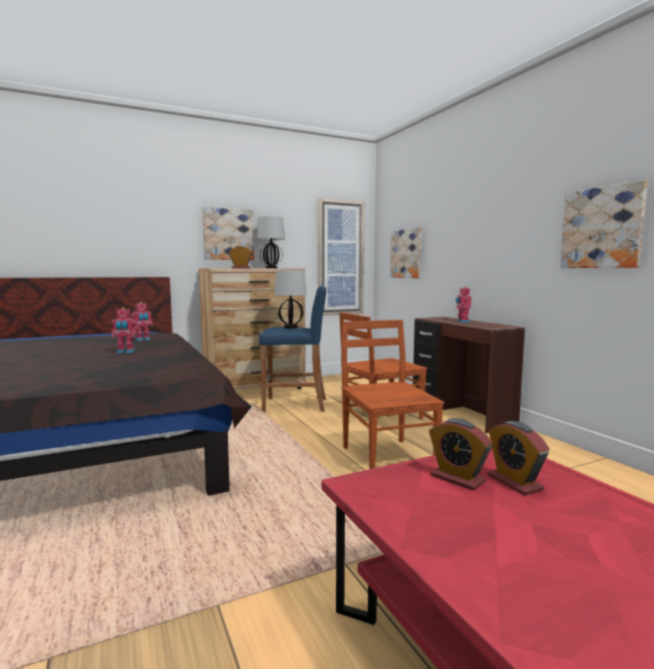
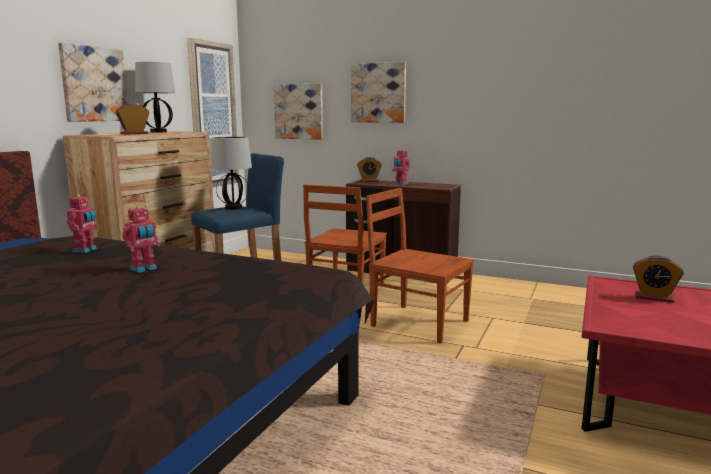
camera: 40 degrees left, 5 degrees up
alarm clock [429,418,492,491] -> alarm clock moved to [357,157,382,182]
picture [560,180,648,268] -> picture moved to [351,62,406,123]

